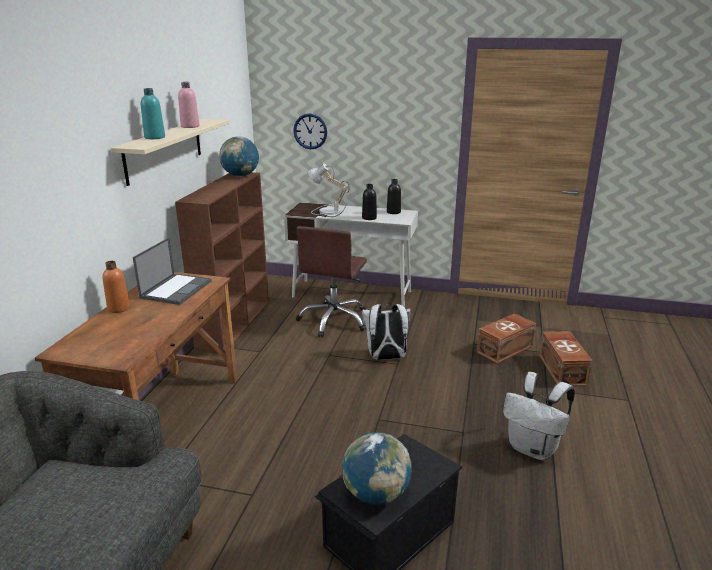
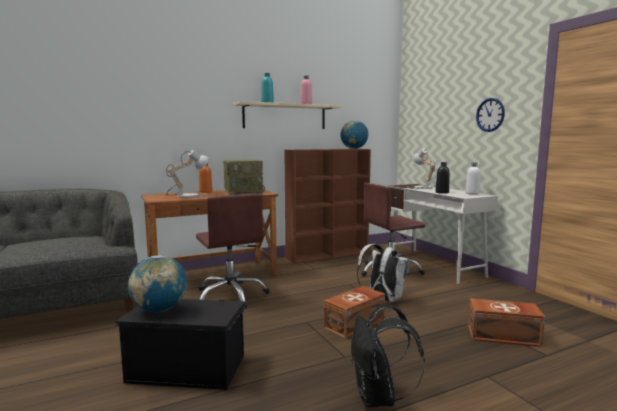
camera: 50 degrees right, 15 degrees down
laptop [133,237,212,305] -> radio [223,159,265,195]
wall clock [293,114,327,149] -> wall clock moved to [476,98,505,132]
black bottle [387,179,401,214] -> white bottle [465,162,480,194]
white backpack [503,372,575,460] -> black backpack [351,304,425,407]
brown storage box [539,331,592,386] -> brown storage box moved to [324,286,385,339]
none -> table lamp [166,150,209,198]
none -> brown office chair [196,194,270,309]

